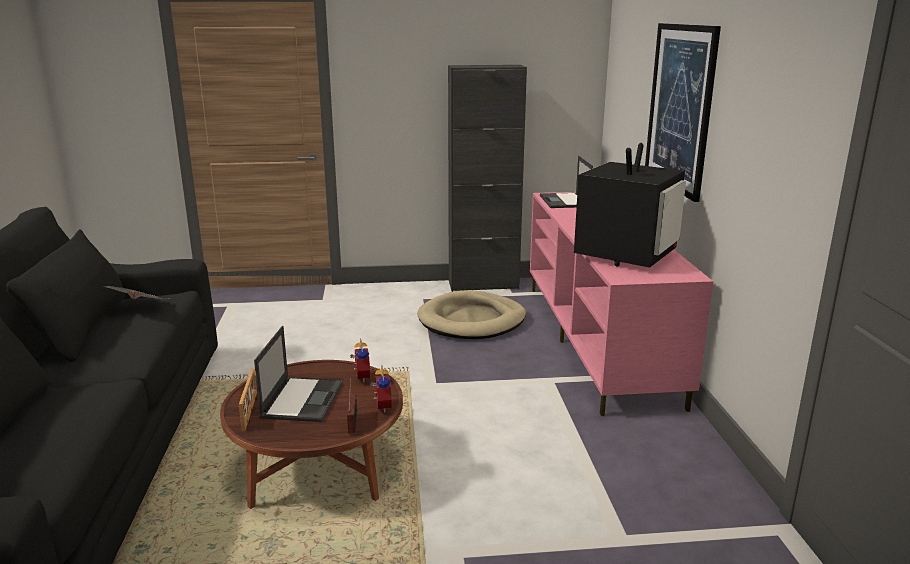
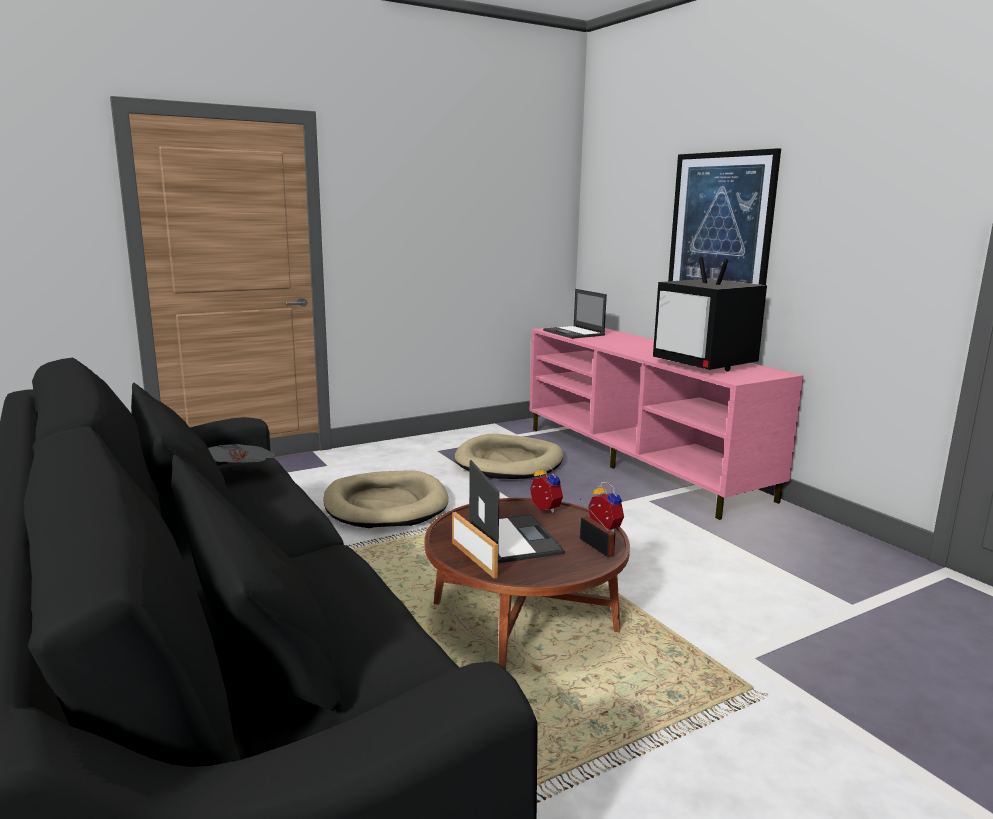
camera: 25 degrees left, 5 degrees down
black cabinet [448,65,527,292] -> none
television [574,143,686,268] -> television turned 135 degrees clockwise [653,256,767,372]
none -> beige dog bed [323,471,449,528]

